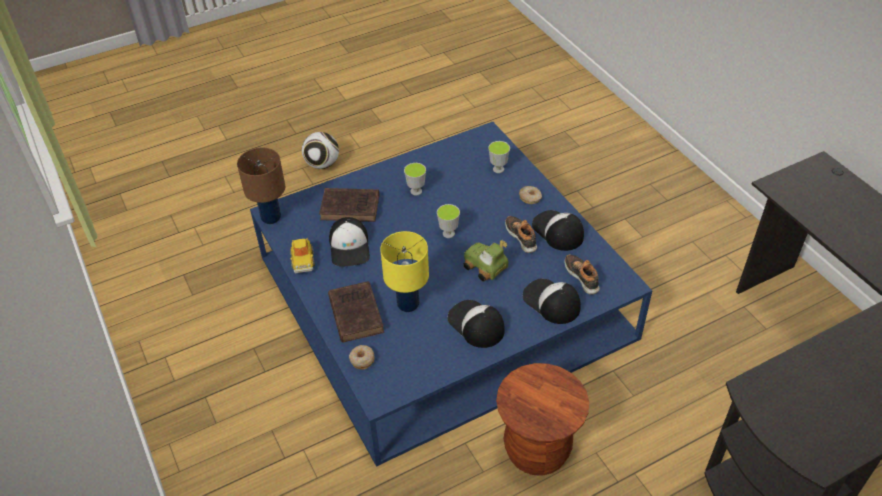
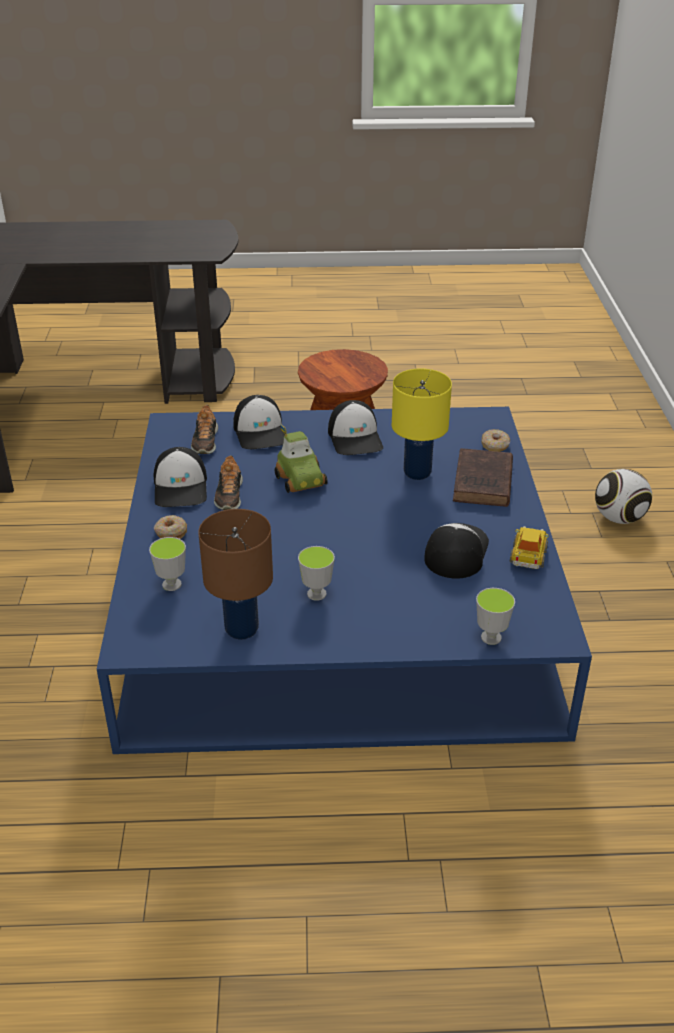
camera: 155 degrees left, 10 degrees down
brown table lamp [237,148,285,224] -> brown table lamp moved to [198,509,273,640]
football [302,132,339,169] -> football moved to [595,469,652,524]
brown book [319,188,379,222] -> none
cup [437,204,460,238] -> cup moved to [476,588,515,645]

